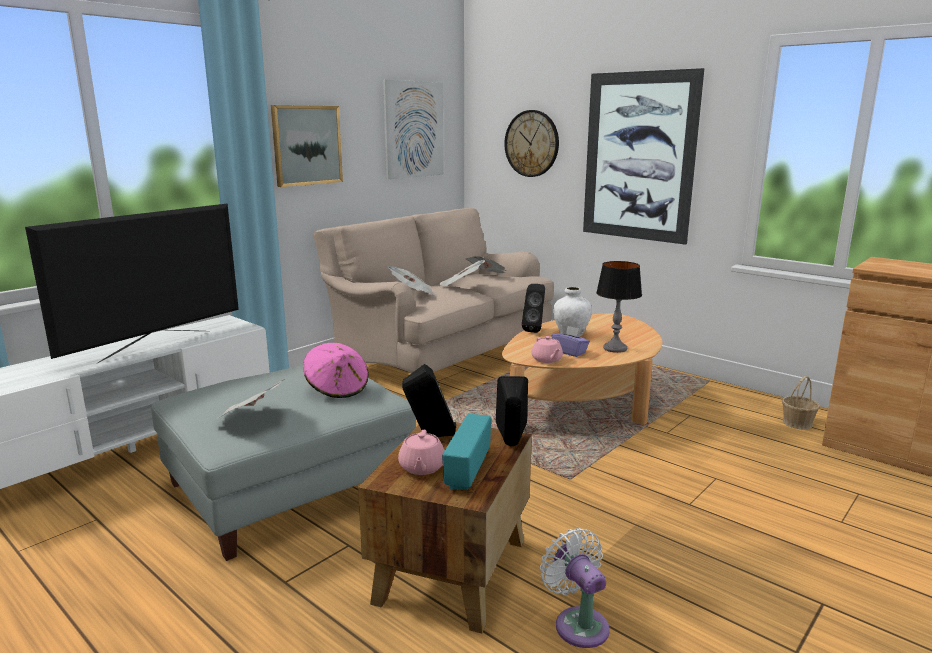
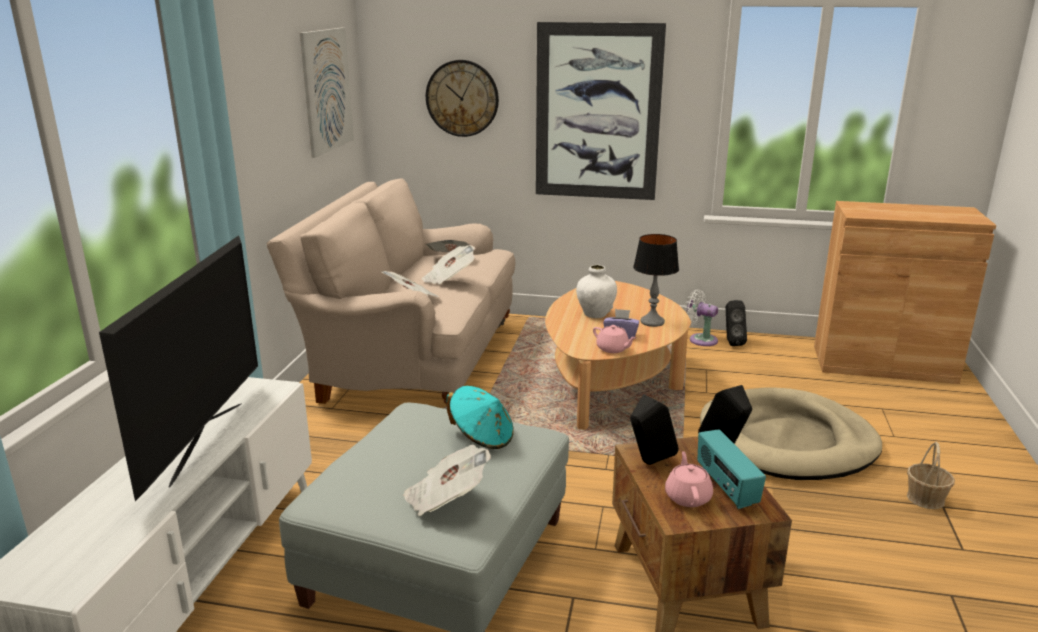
camera: 30 degrees left, 5 degrees up
picture [271,105,343,187] -> none
pink hat [303,343,369,398] -> turquoise hat [447,386,514,449]
pink teapot [398,430,445,475] -> pink teapot turned 150 degrees counterclockwise [665,451,713,507]
black speaker [522,284,545,333] -> black speaker moved to [726,300,747,346]
white fan [540,528,610,648] -> white fan moved to [685,290,718,346]
basket [782,376,820,430] -> basket moved to [907,442,955,509]
none -> beige dog bed [700,387,882,480]

